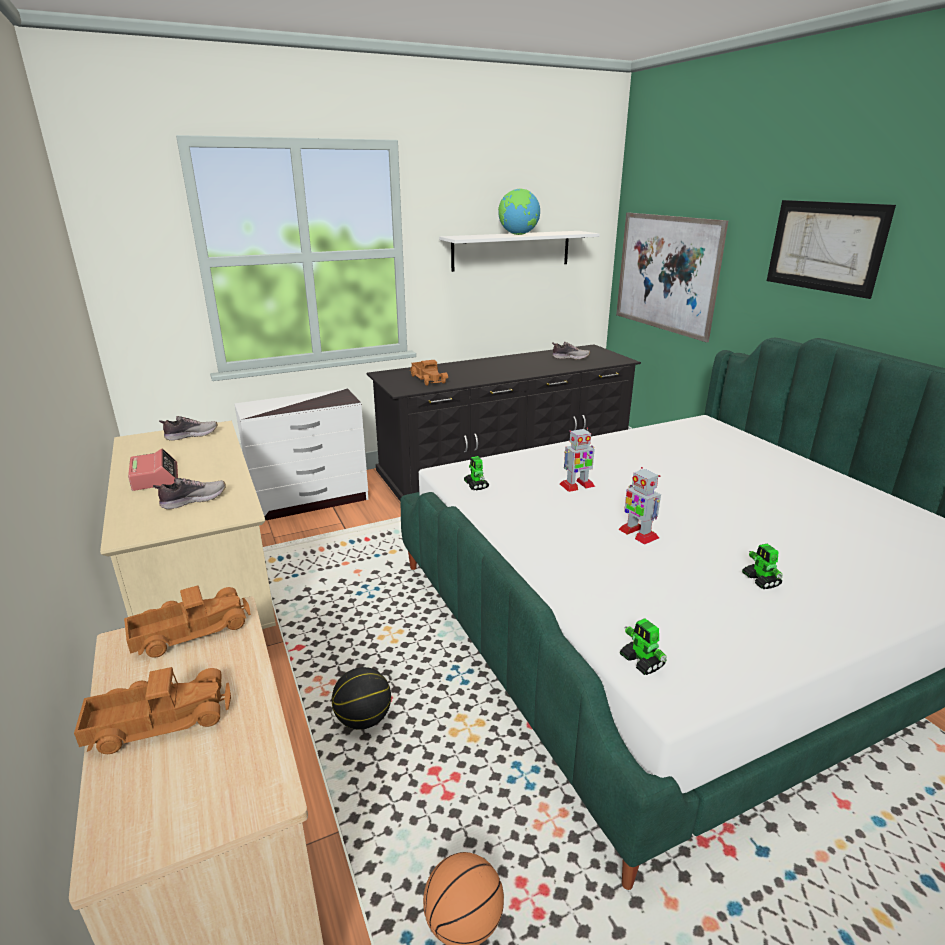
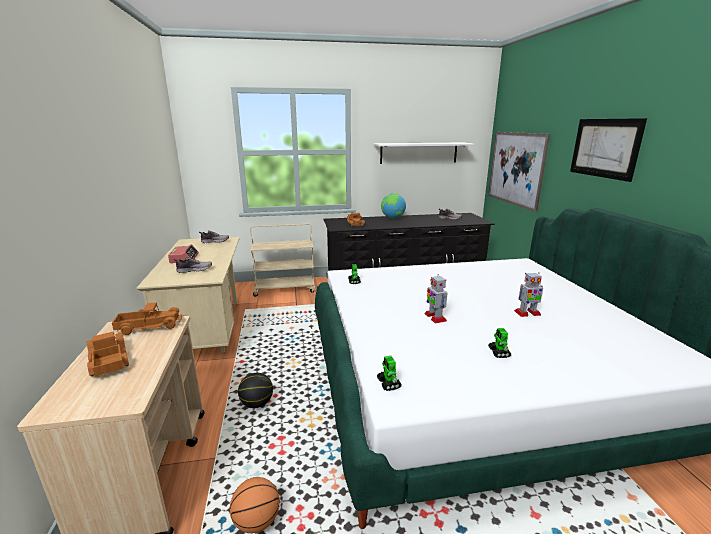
camera: 15 degrees right, 5 degrees down
toy truck [74,667,231,754] -> toy truck turned 120 degrees counterclockwise [87,332,129,376]
white dresser [234,388,368,520] -> beige cart [250,224,315,296]
globe [498,189,540,235] -> globe moved to [381,193,406,219]
toy robot [560,428,595,492] -> toy robot moved to [514,272,543,317]

